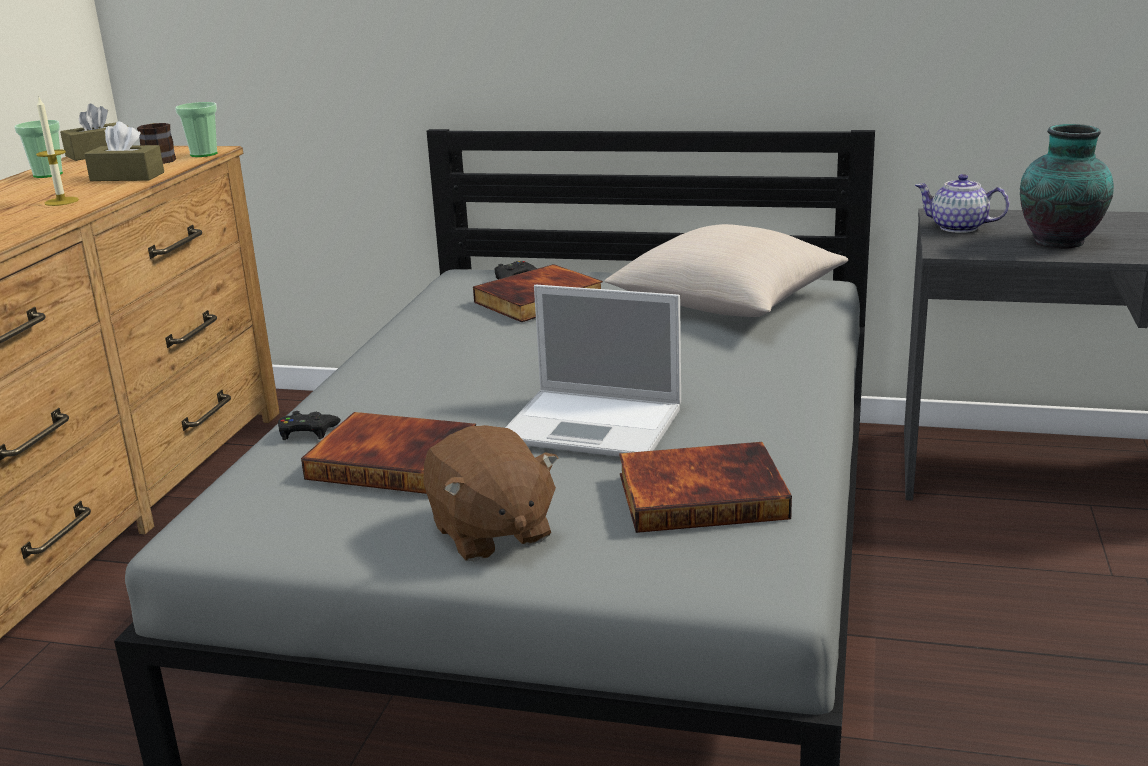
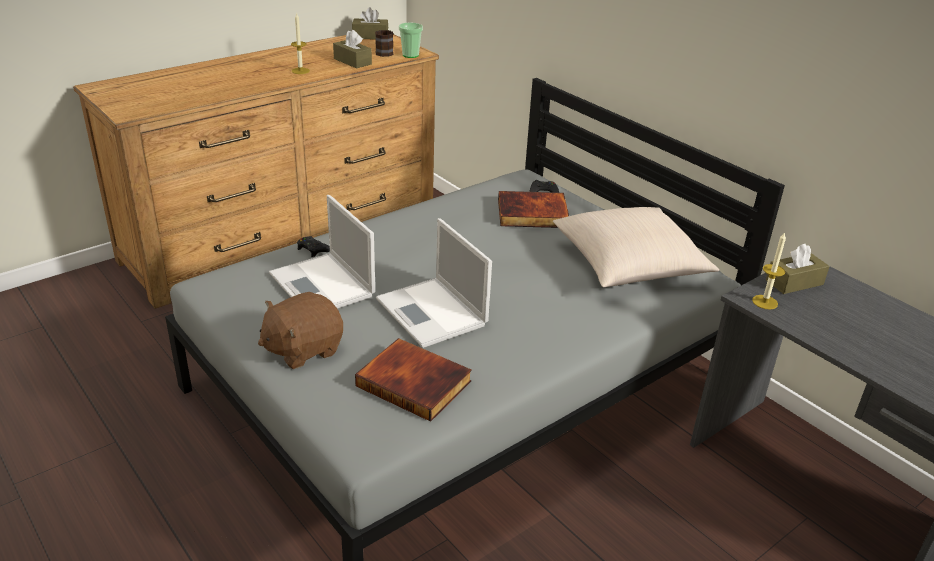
camera: 35 degrees right, 10 degrees up
cup [15,120,63,178] -> none
book [301,412,476,494] -> laptop [269,195,375,309]
brown plush toy [423,425,558,561] -> brown plush toy turned 45 degrees clockwise [258,292,343,369]
teapot [915,174,1009,233] -> brown tissue box [766,243,830,294]
vase [1020,124,1114,248] -> none
none -> candle [752,232,786,310]

